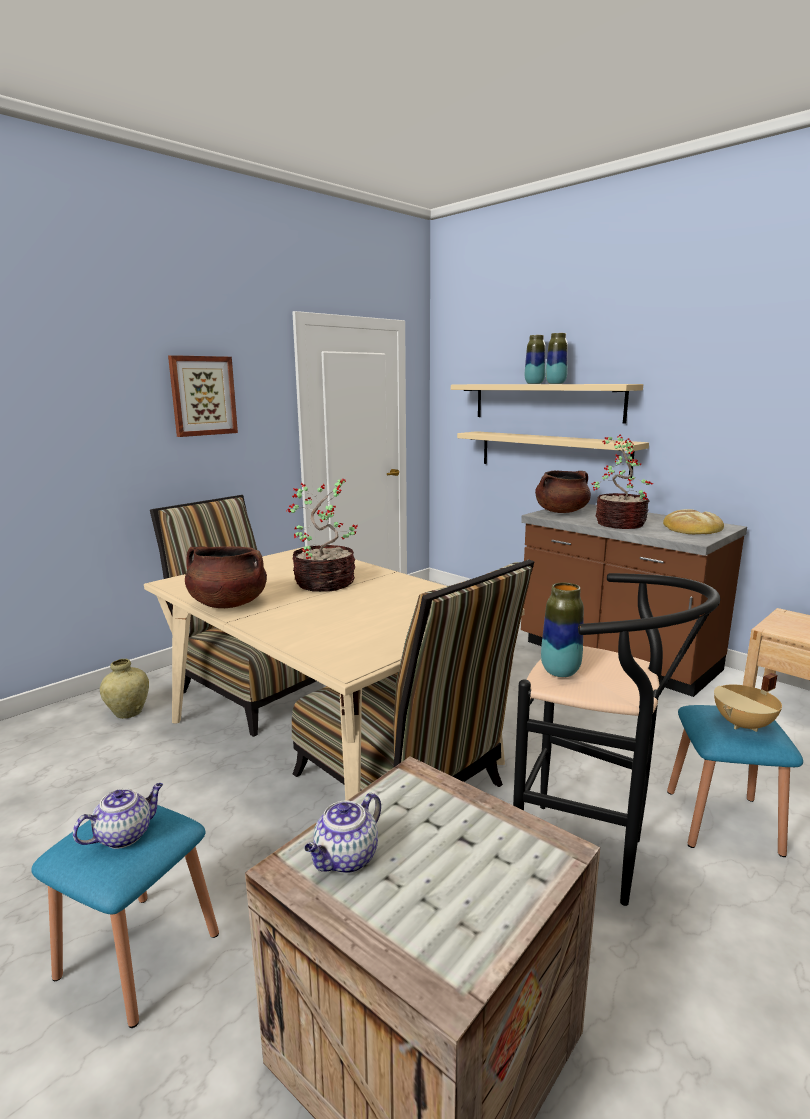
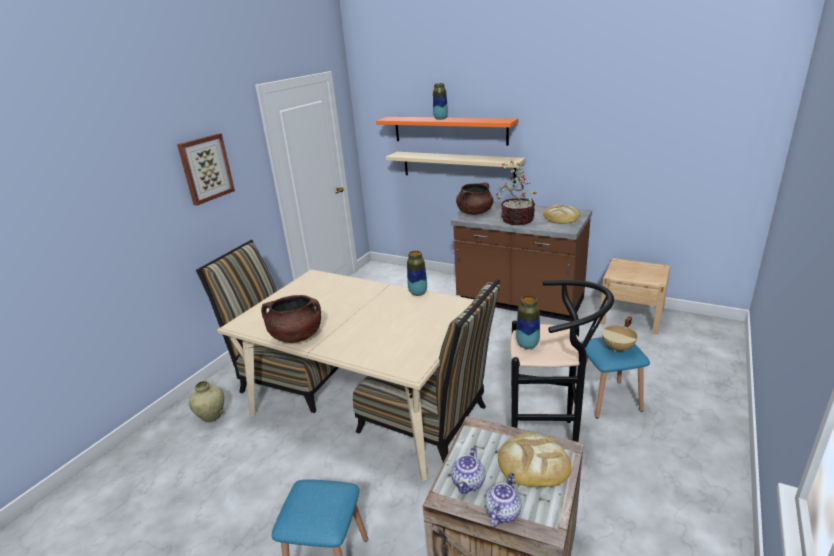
camera: 15 degrees left, 10 degrees up
teapot [73,783,163,849] -> teapot moved to [485,473,522,527]
potted plant [287,479,358,592] -> none
beige shelf [451,384,643,424] -> orange shelf [376,117,518,145]
vase [546,333,568,384] -> vase moved to [407,251,427,296]
none -> bread [498,432,572,487]

